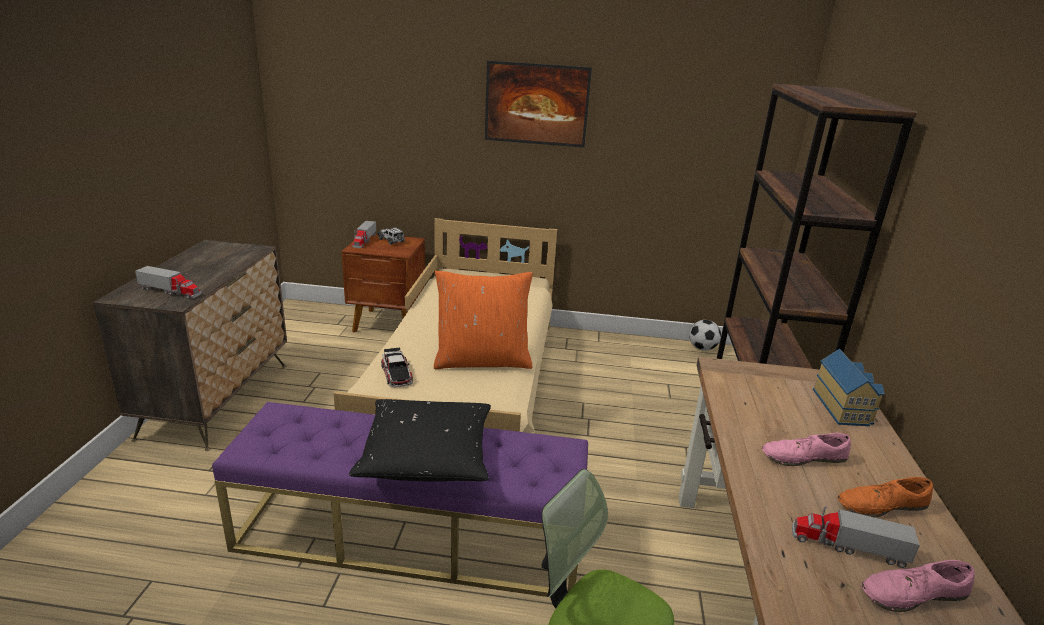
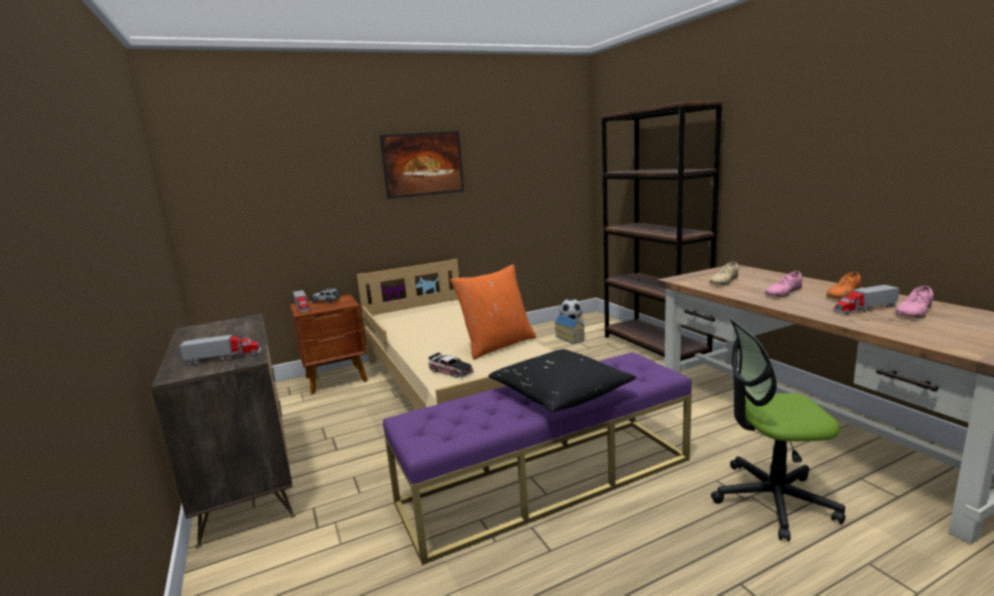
camera: 30 degrees left, 10 degrees down
toy house [813,349,885,426] -> toy house moved to [554,314,585,344]
none -> beige shoe [709,262,738,285]

